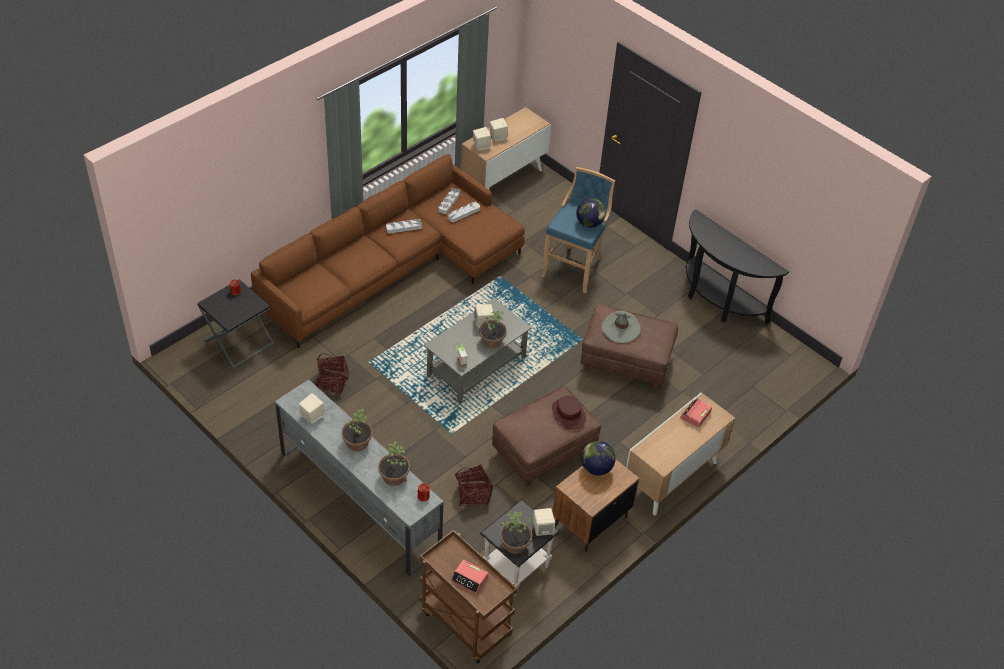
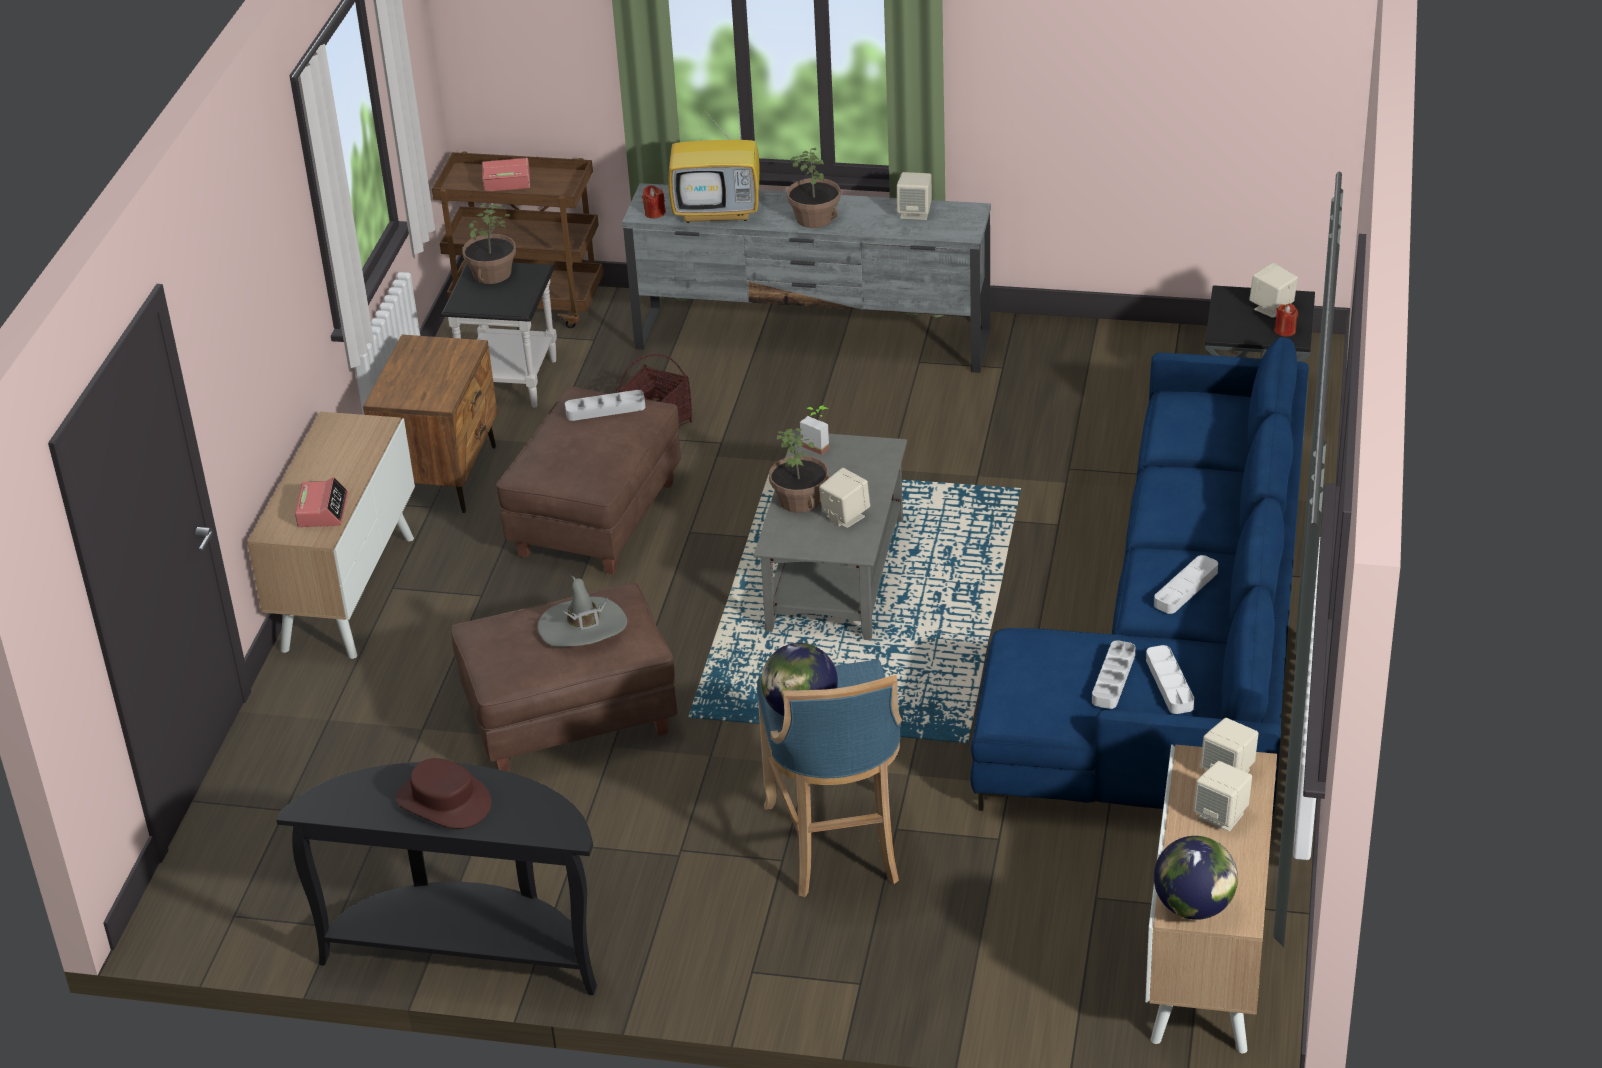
camera: 150 degrees right, 10 degrees down
brown sofa [251,154,525,349] -> blue sofa [970,337,1309,817]
basket [315,353,349,394] -> none
potted plant [378,441,410,486] -> television [668,101,760,223]
beige speaker [533,508,555,536] -> beige speaker moved to [1249,262,1298,318]
brown hat [552,395,586,430] -> brown hat moved to [396,758,491,829]
globe [581,441,615,476] -> globe moved to [1154,836,1238,920]
none -> grey tray [565,390,645,421]

